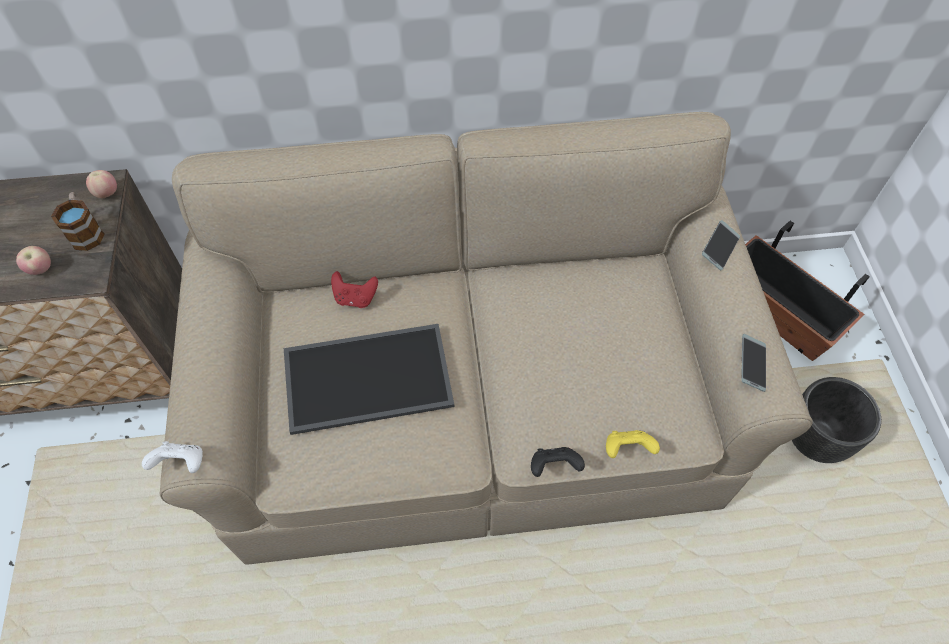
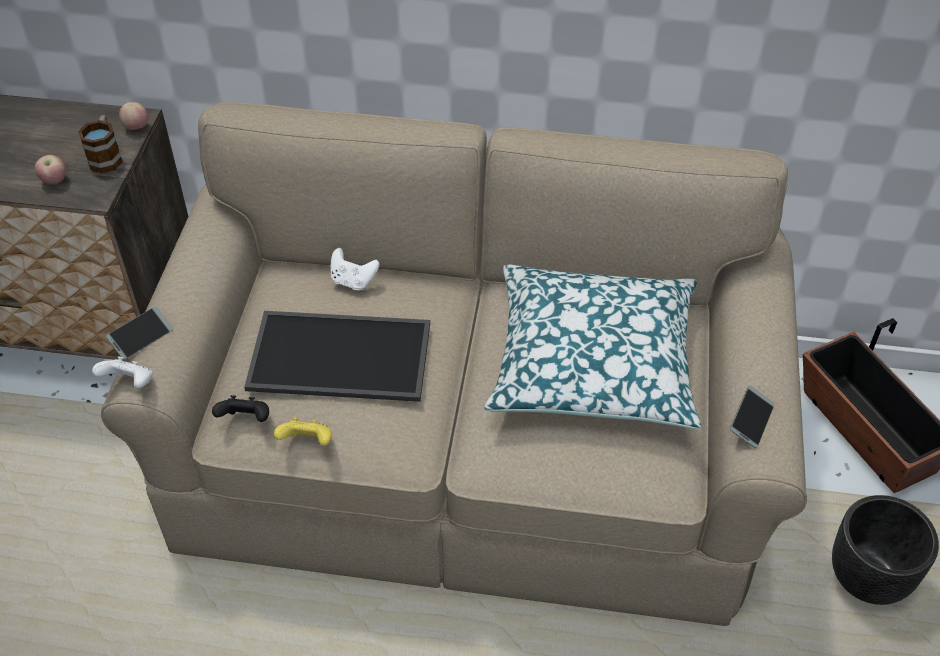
camera: 15 degrees right, 10 degrees down
red game controller [331,271,378,308] -> white game controller [331,248,379,290]
black game controller [531,447,585,477] -> black game controller moved to [212,395,269,422]
yellow game controller [606,430,660,458] -> yellow game controller moved to [274,417,332,446]
phone [702,220,740,271] -> phone moved to [106,306,173,360]
none -> pillow [484,264,701,429]

